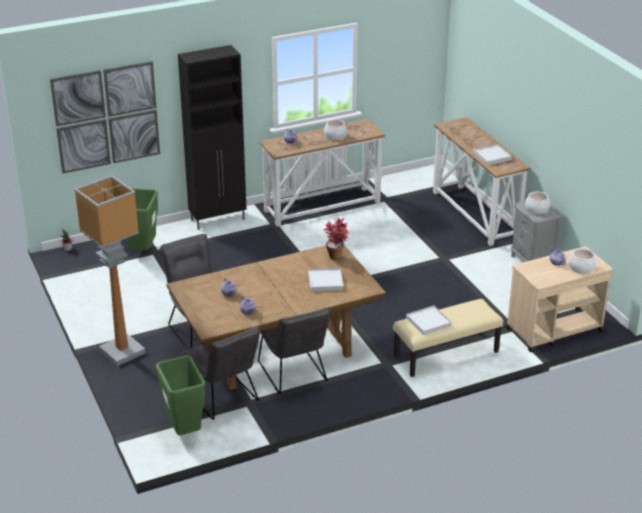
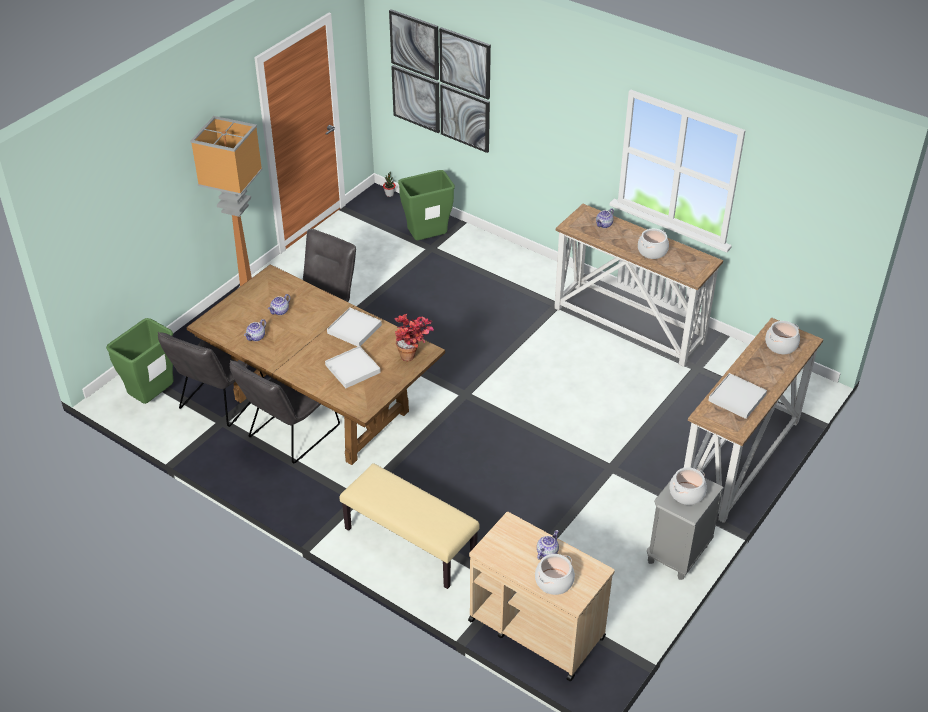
camera: 60 degrees right, 10 degrees up
black cabinet [178,45,247,230] -> none
white tray [406,305,452,335] -> white tray moved to [327,307,382,347]
none -> cooking pot [765,321,800,354]

